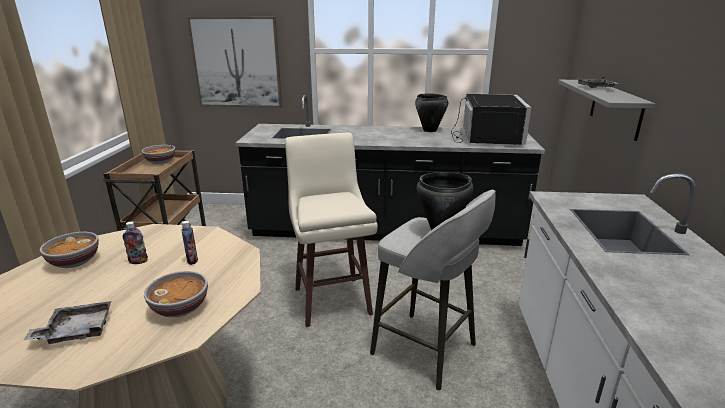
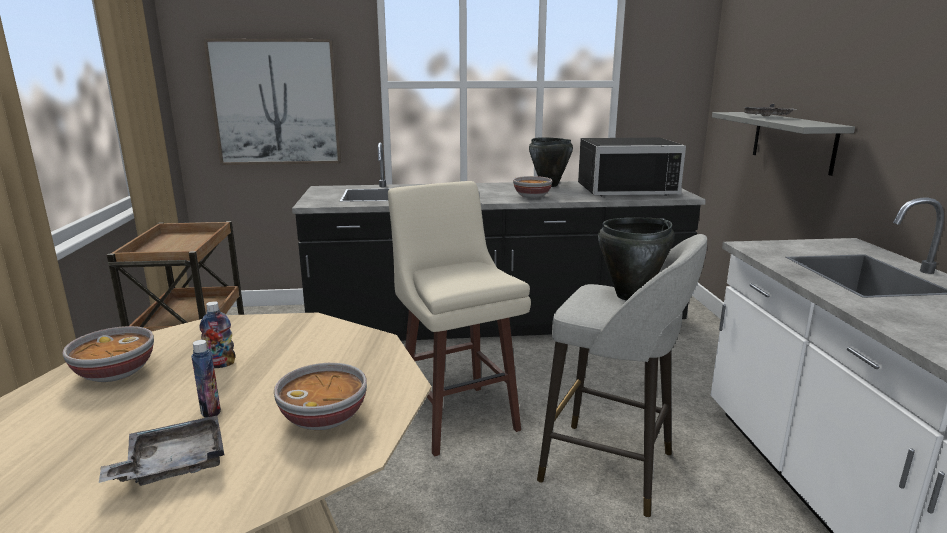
camera: 10 degrees left, 5 degrees down
bowl [141,145,175,164] -> bowl moved to [513,176,552,198]
bottle [181,221,198,265] -> bottle moved to [191,340,221,418]
black microwave [451,94,531,145] -> black microwave turned 90 degrees clockwise [578,138,686,197]

